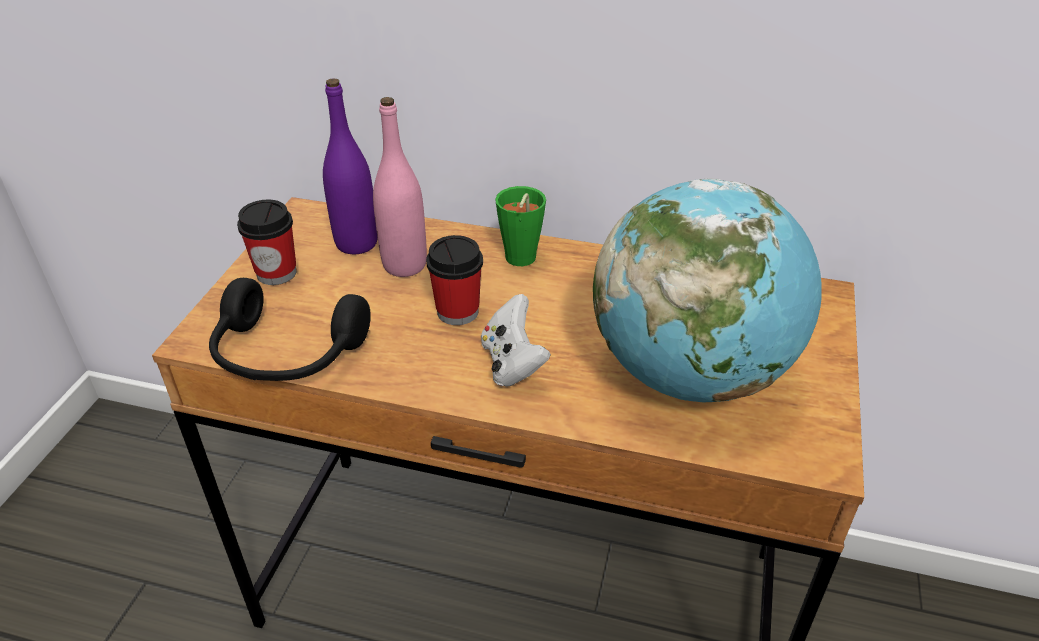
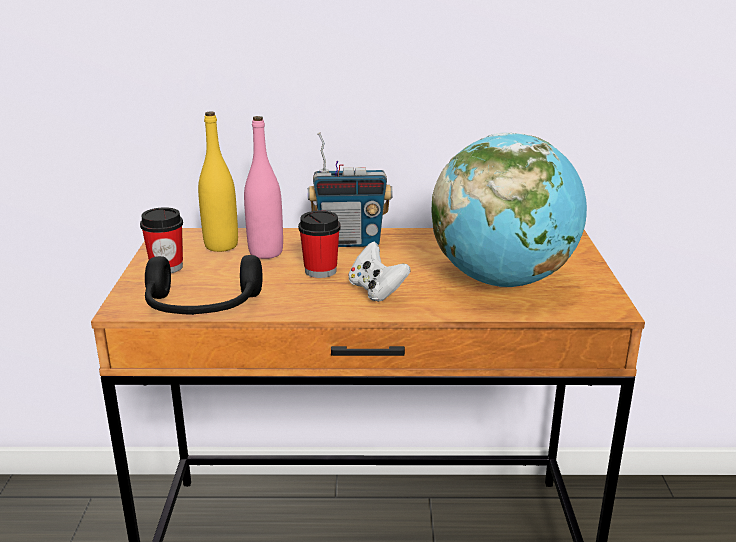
camera: 15 degrees left, 15 degrees down
purple bottle [323,78,378,254] -> yellow bottle [198,112,238,252]
green cup [495,186,546,266] -> radio [308,132,393,247]

